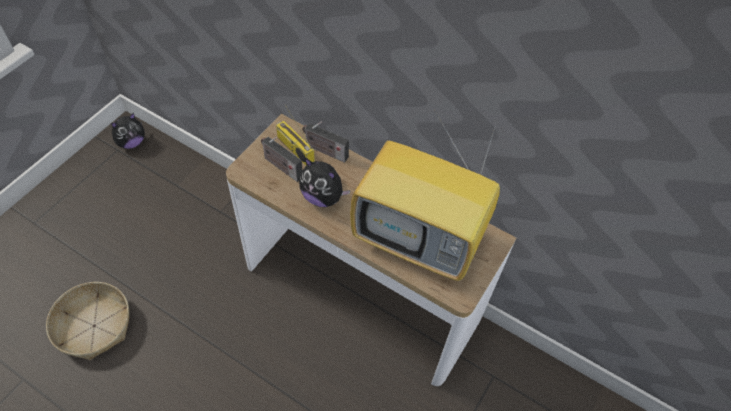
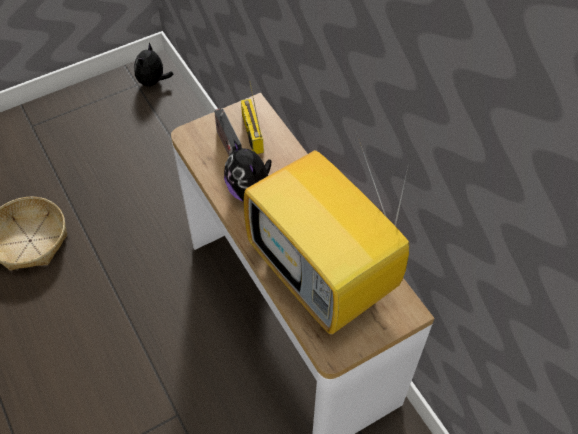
camera: 30 degrees right, 0 degrees up
plush toy [111,113,145,149] -> plush toy turned 120 degrees clockwise [134,43,173,87]
radio [302,121,349,163] -> none

